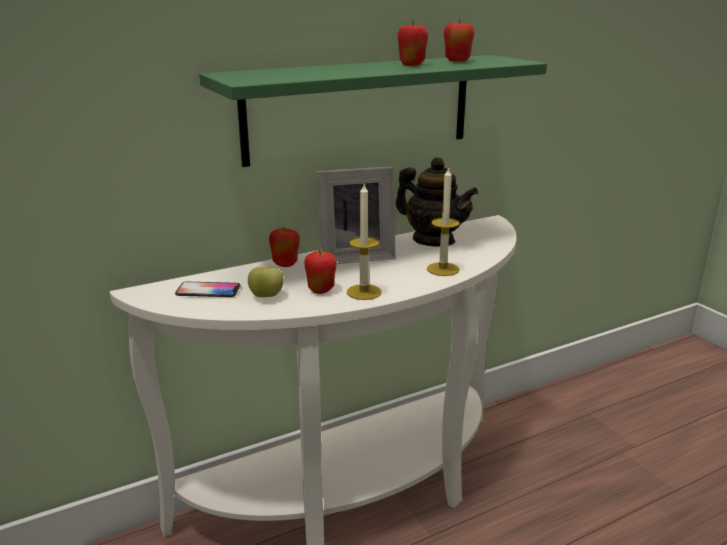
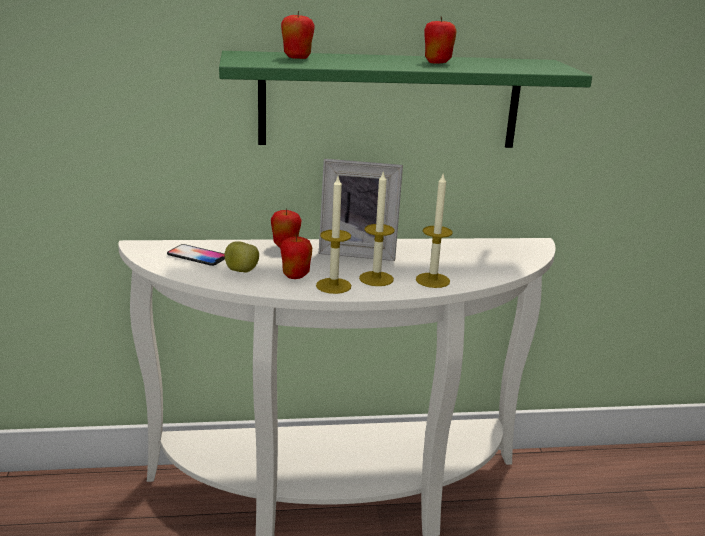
camera: 20 degrees right, 0 degrees up
teapot [395,157,478,247] -> none
apple [444,18,474,62] -> apple moved to [281,11,315,59]
none -> candle [359,170,395,286]

